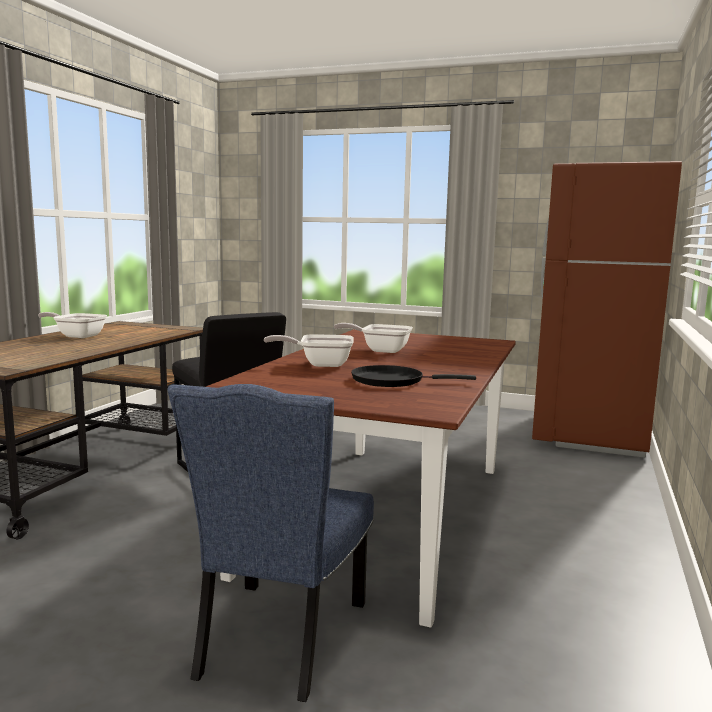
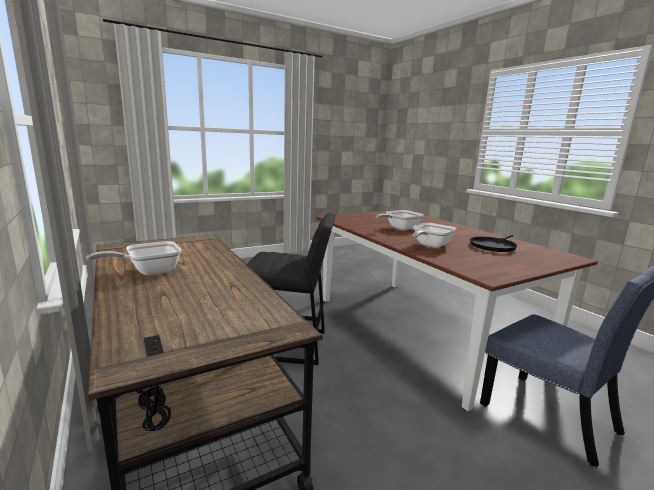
camera: 50 degrees left, 5 degrees up
brown fridge [532,161,682,458] -> none

